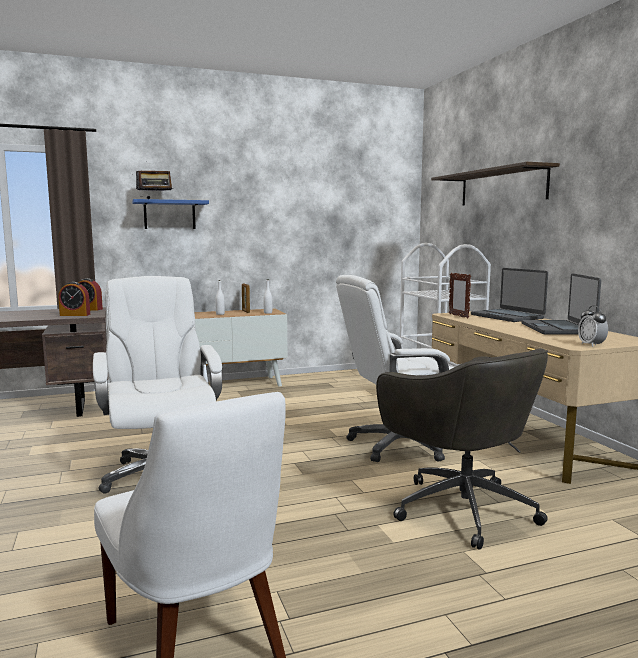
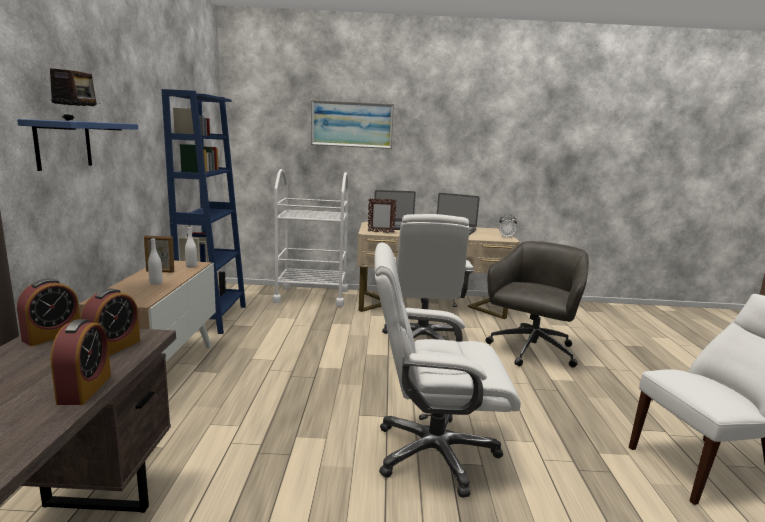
camera: 70 degrees left, 5 degrees up
grey office chair [376,348,548,550] -> grey office chair turned 45 degrees counterclockwise [486,241,589,368]
shelf [431,162,560,206] -> picture [311,100,394,149]
none -> alarm clock [51,319,111,405]
none -> blue bookcase [162,89,246,334]

